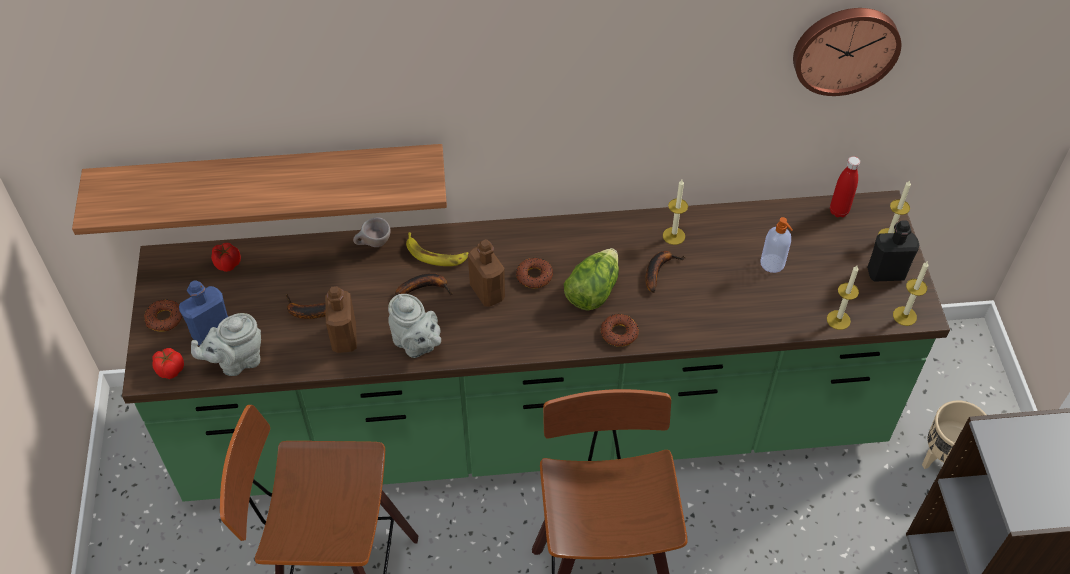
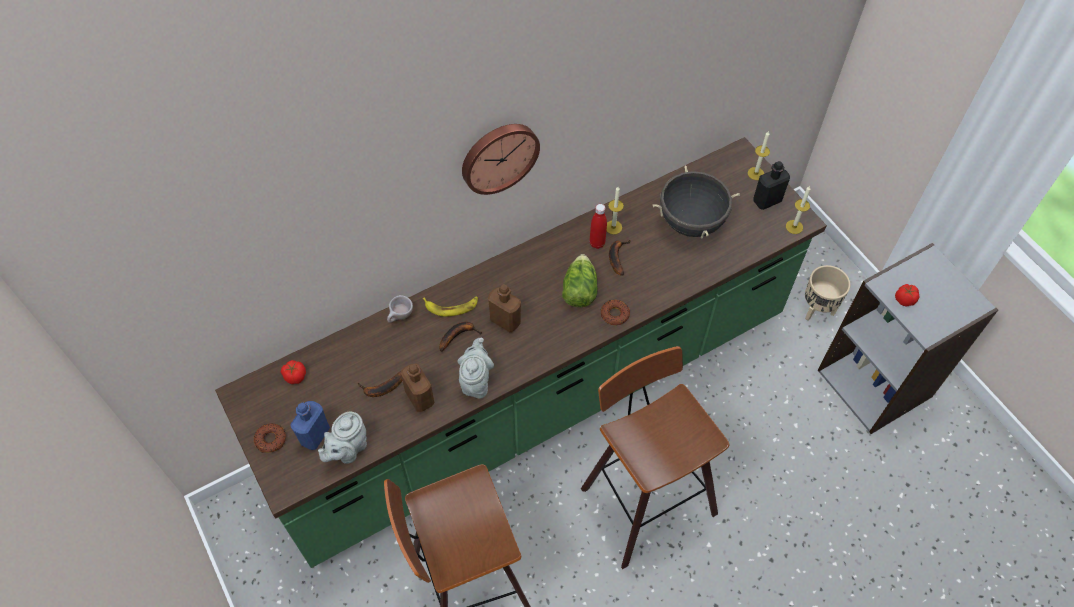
camera: 25 degrees left, 5 degrees up
shelf [72,144,447,235] -> none
tomato [152,348,184,379] -> tomato moved to [895,284,919,307]
grey teapot [388,294,441,358] -> grey teapot turned 105 degrees counterclockwise [457,338,494,399]
donut [516,258,553,288] -> none
soap dispenser [760,217,793,273] -> black cooking pot [653,165,740,239]
wall clock [793,8,901,96] -> wall clock moved to [462,124,540,195]
candle [827,266,859,330] -> none
red bottle [830,156,860,217] -> red bottle moved to [590,204,607,249]

